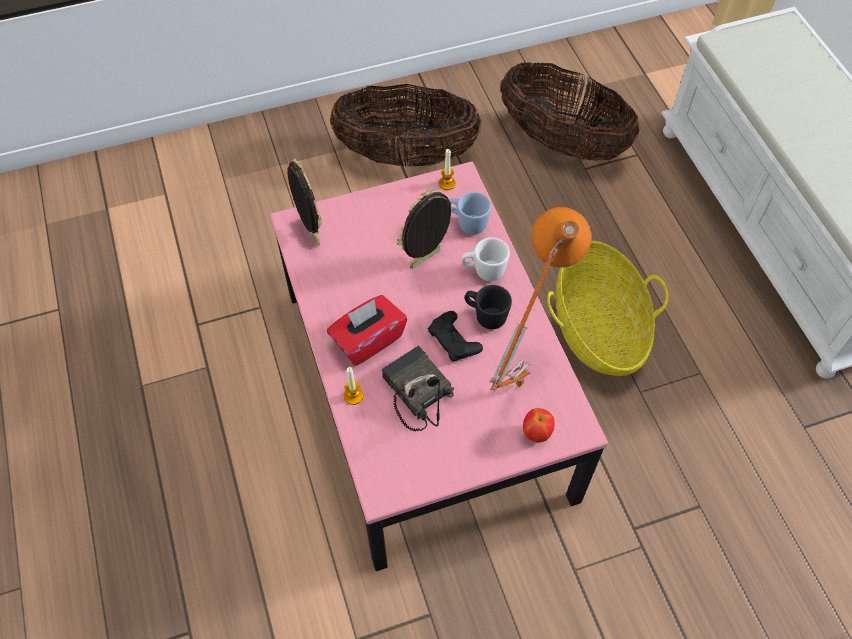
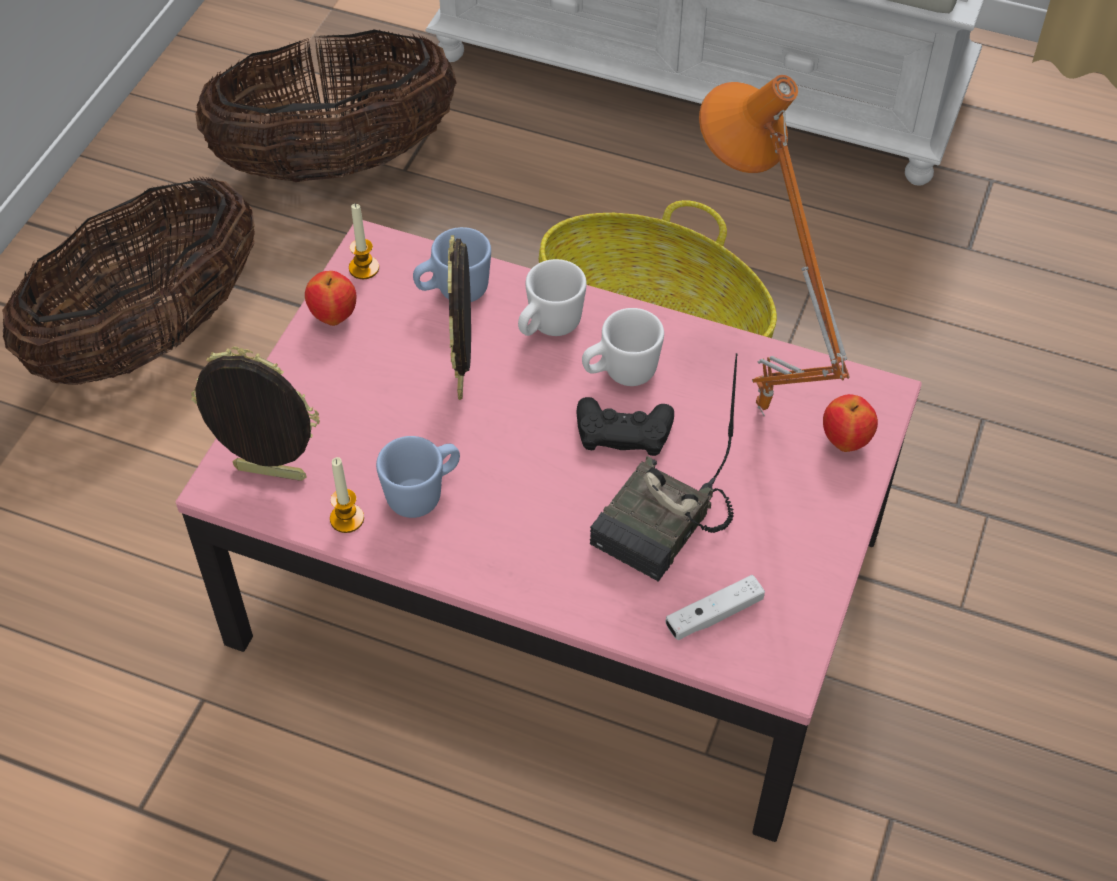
camera: 50 degrees left, 5 degrees down
red tissue box [327,295,407,366] -> none
candle [344,367,363,405] -> candle moved to [330,457,364,533]
radio [382,345,454,431] -> radio turned 60 degrees counterclockwise [590,353,738,581]
black mug [465,285,512,329] -> white mug [582,308,664,386]
none -> apple [305,271,356,326]
none -> blue mug [376,436,460,518]
none -> white game controller [665,575,765,640]

